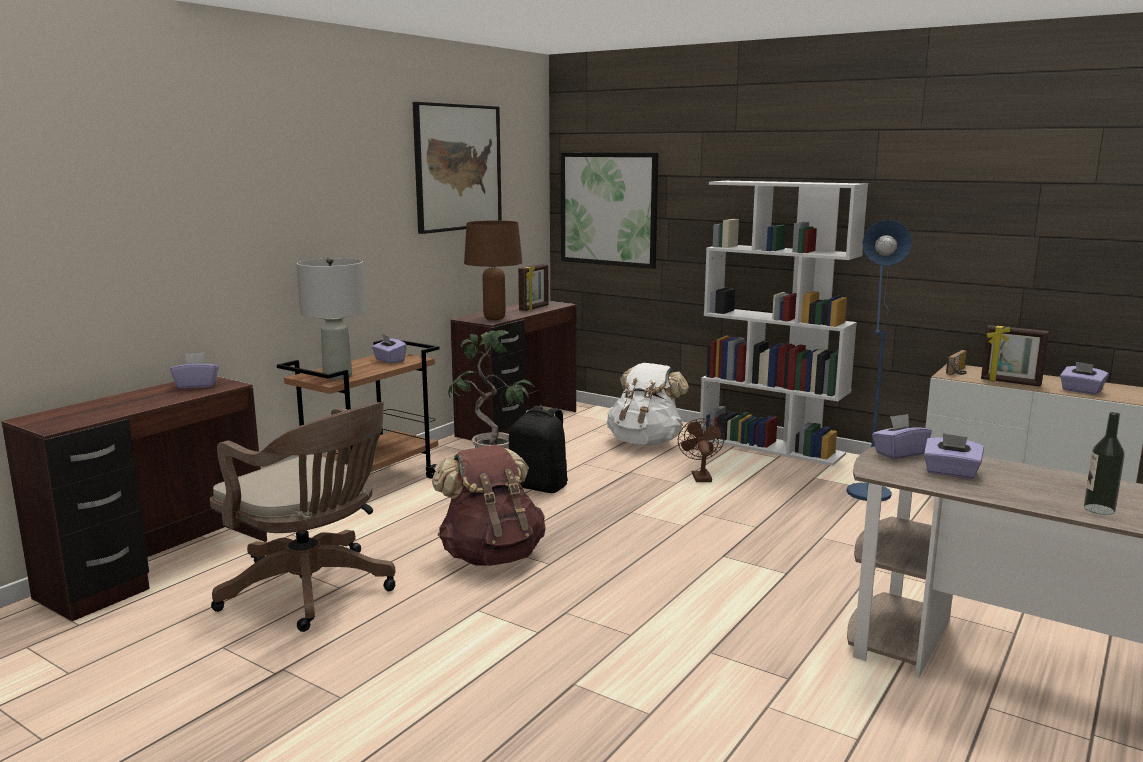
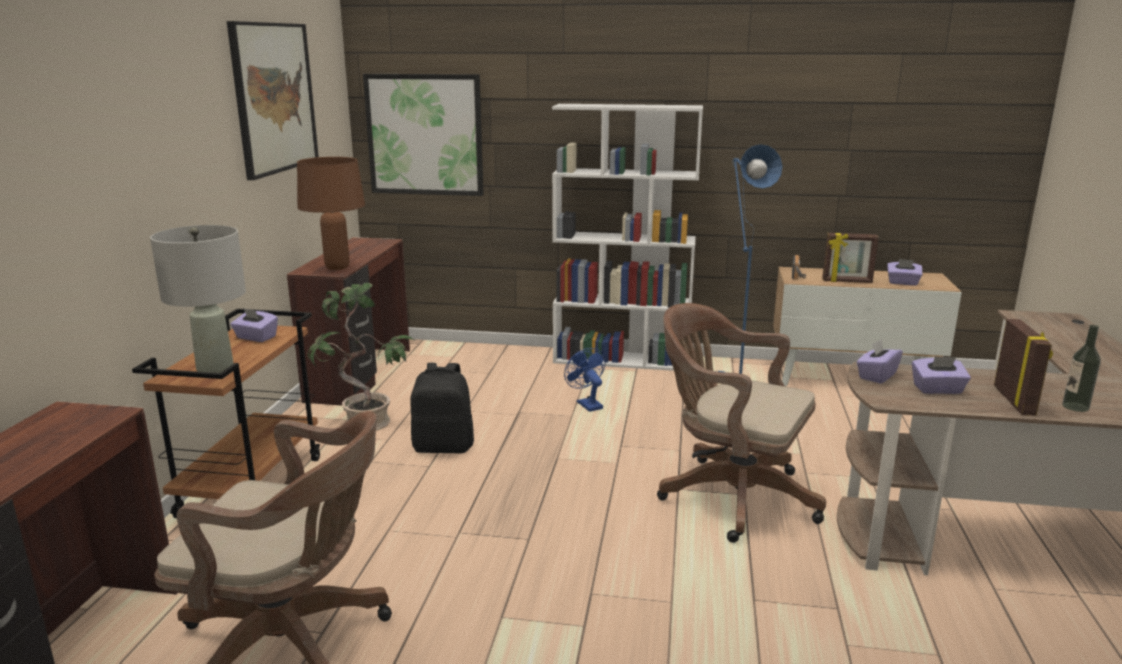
camera: 25 degrees left, 5 degrees up
purple tissue box [170,353,219,389] -> none
brown backpack [432,445,546,566] -> none
picture frame [518,264,549,311] -> picture frame moved to [994,319,1053,416]
white backpack [607,363,689,446] -> none
brown fan [678,418,725,482] -> blue fan [564,348,606,412]
none -> brown office chair [657,303,826,543]

